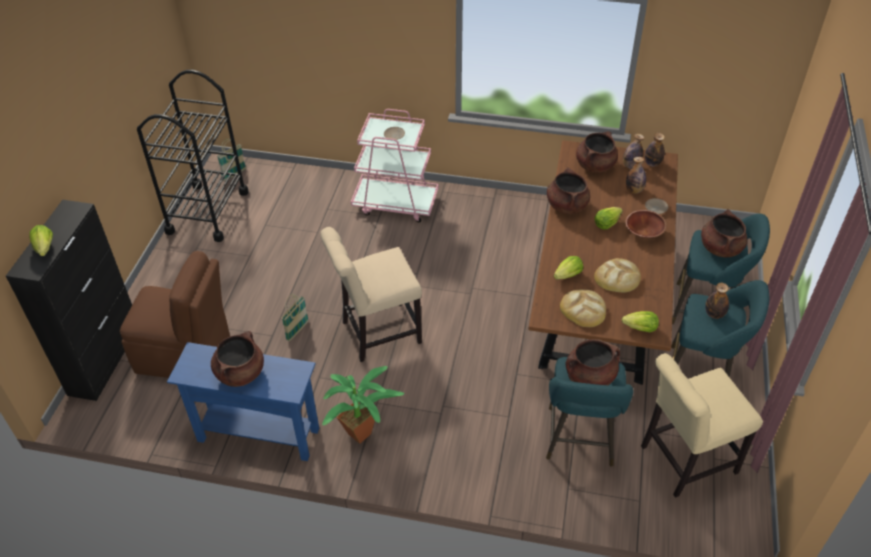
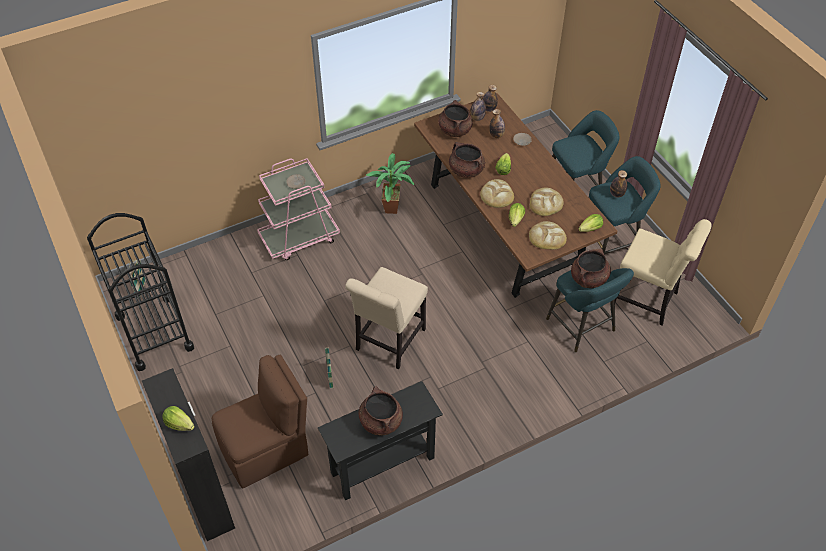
camera: 40 degrees left, 5 degrees up
blue console table [167,342,319,461] -> black console table [318,381,443,500]
potted plant [322,366,404,444] -> potted plant moved to [366,153,415,214]
brown bowl [625,210,666,238] -> none
beige chair [641,353,763,498] -> beige chair turned 90 degrees counterclockwise [615,219,712,326]
brown cooking pot [701,209,747,257] -> none
none -> bread [480,179,514,208]

